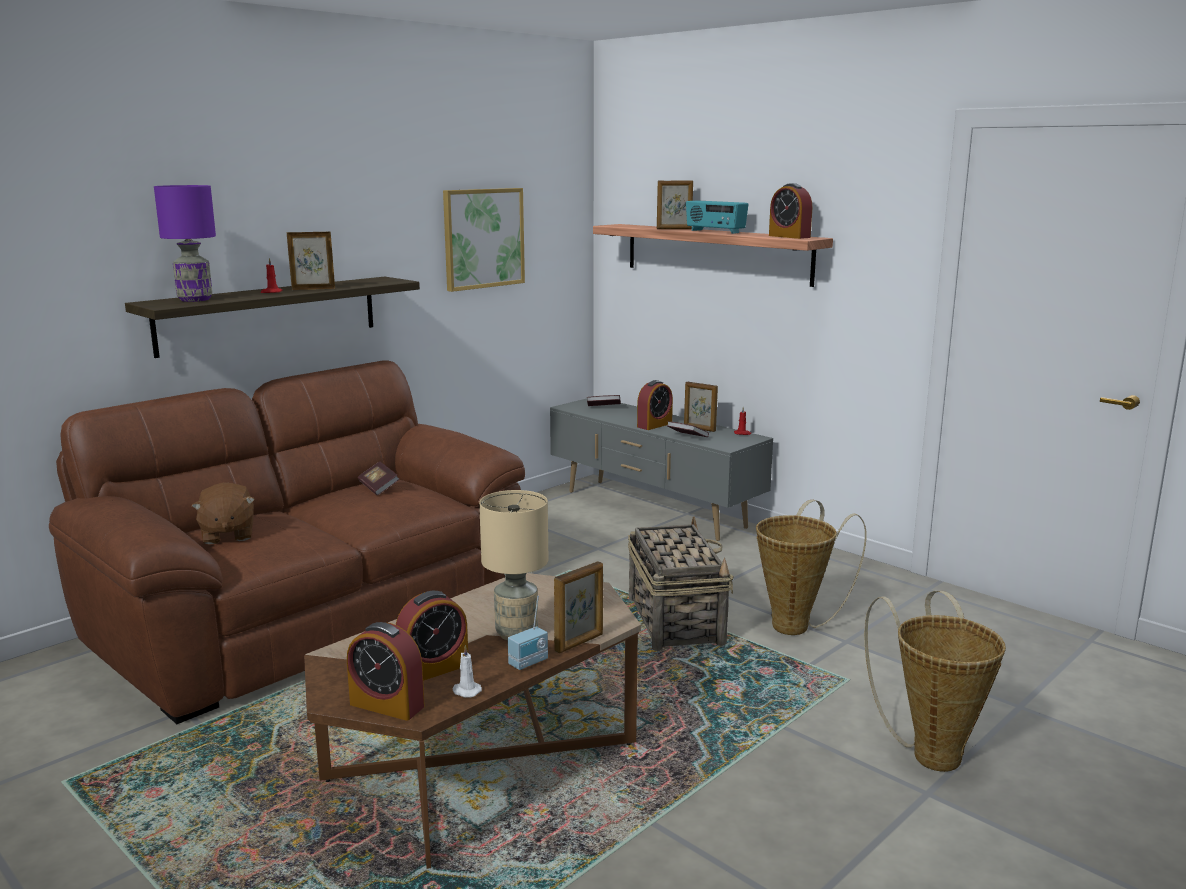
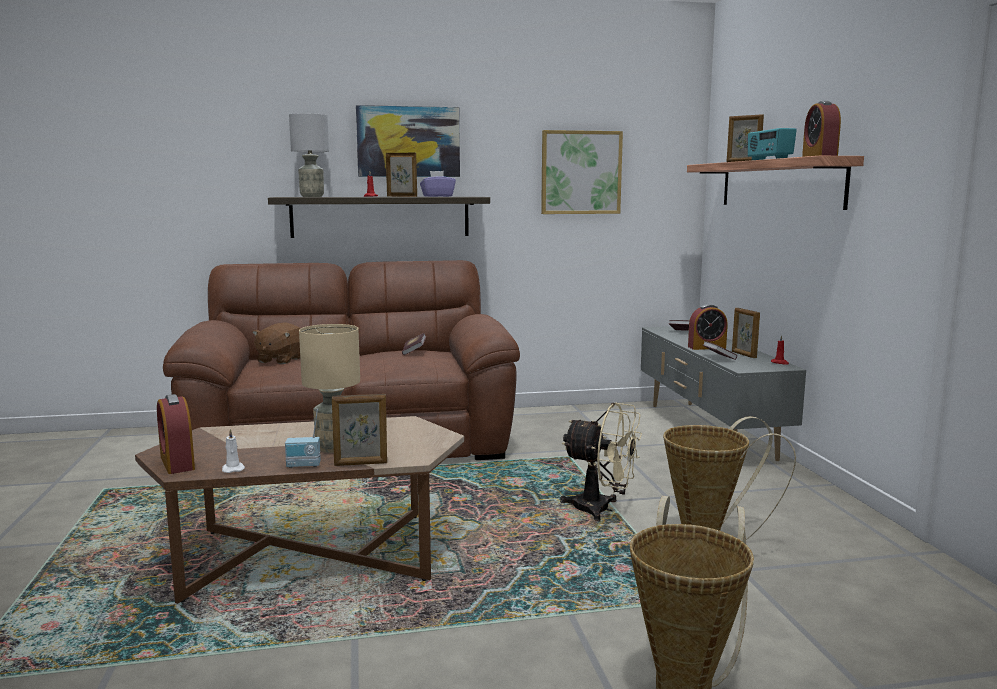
camera: 35 degrees right, 5 degrees down
purple table lamp [154,185,216,302] -> grey table lamp [289,113,329,197]
alarm clock [396,591,468,681] -> none
basket [628,516,734,651] -> beige fan [560,402,642,521]
none -> picture [356,105,460,177]
none -> purple tissue box [420,171,456,197]

